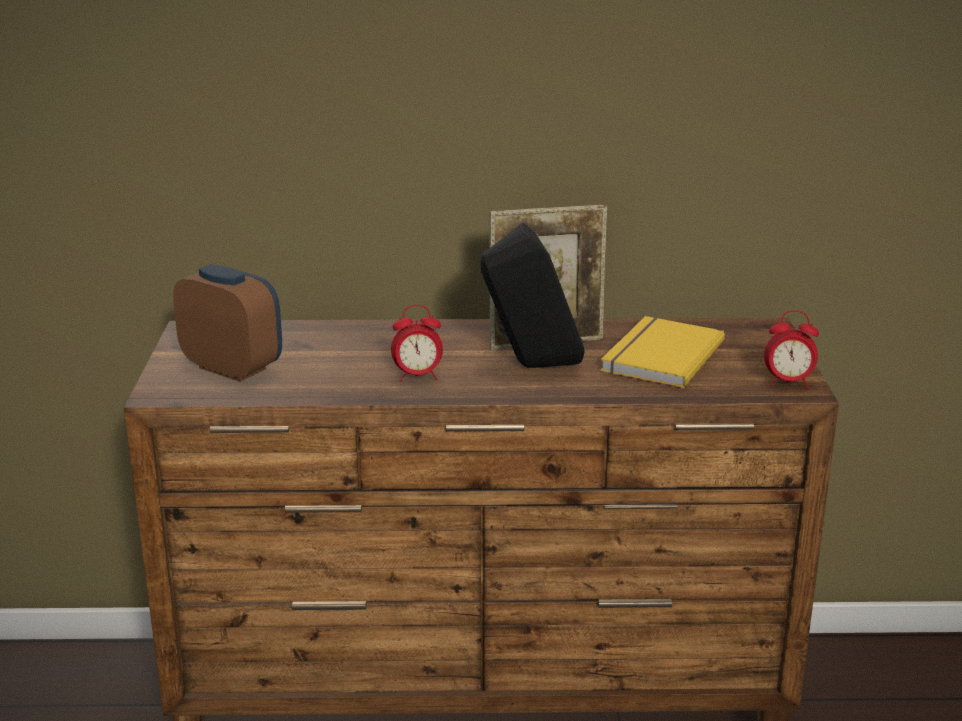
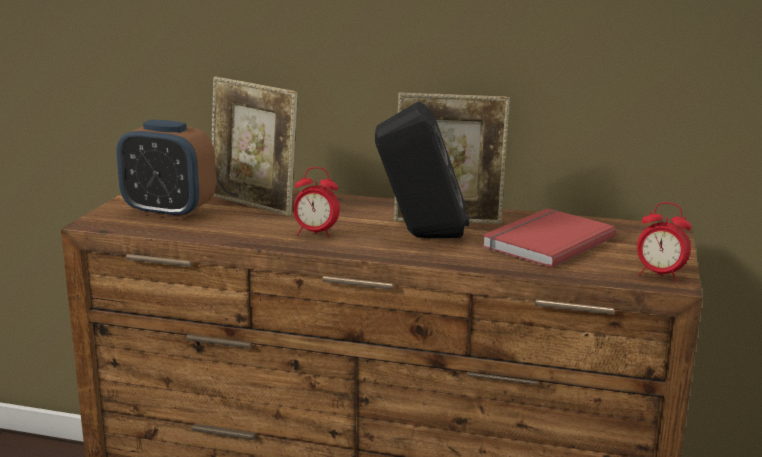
camera: 15 degrees right, 5 degrees down
alarm clock [173,264,282,382] -> alarm clock turned 150 degrees clockwise [116,120,216,220]
yellow book [600,316,725,388] -> red book [482,208,616,268]
none -> picture frame [212,77,298,216]

